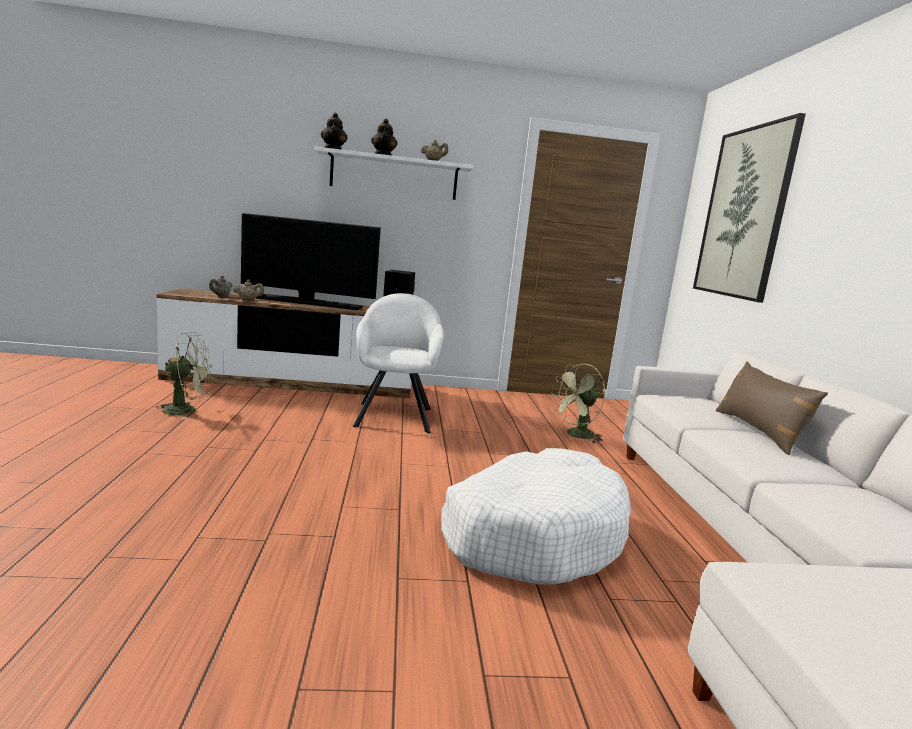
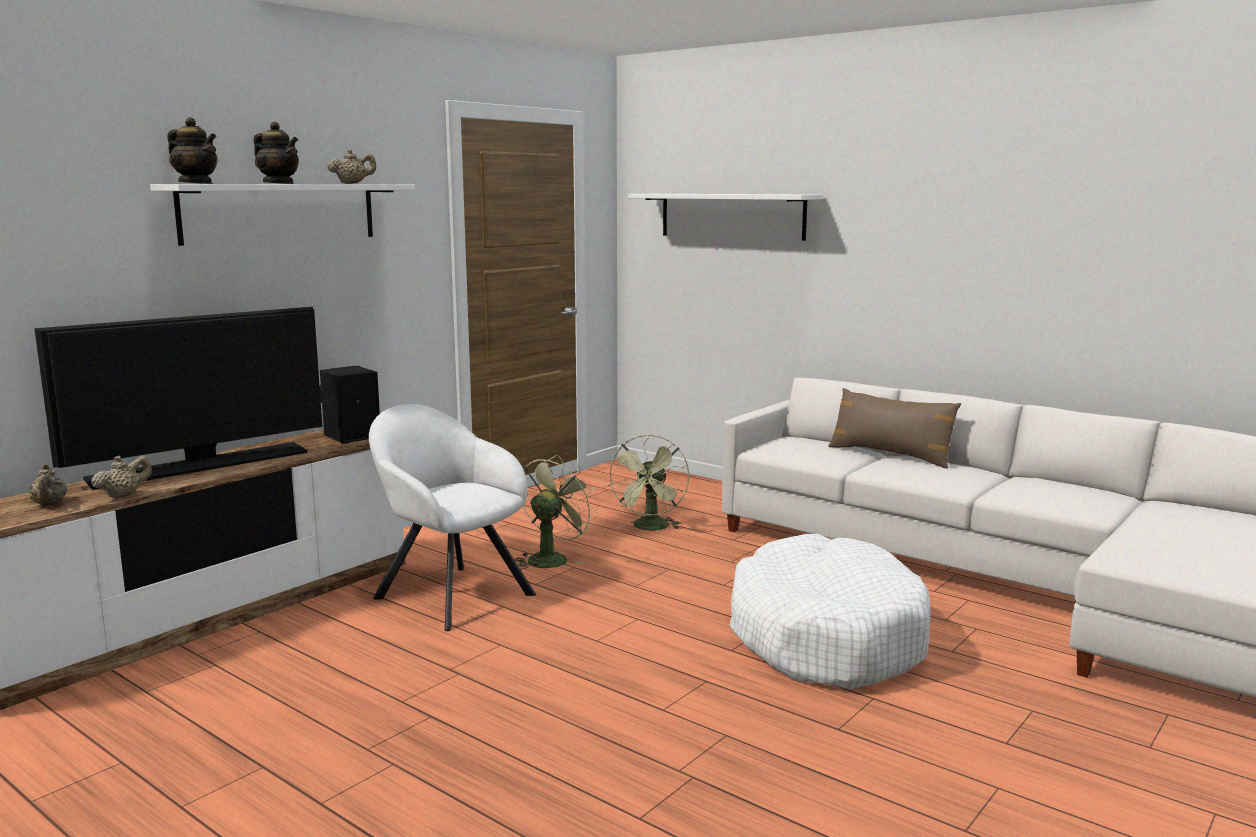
camera: 45 degrees left, 0 degrees up
green fan [155,332,212,419] -> green fan moved to [514,454,598,569]
picture [693,113,806,303] -> white shelf [628,194,823,241]

